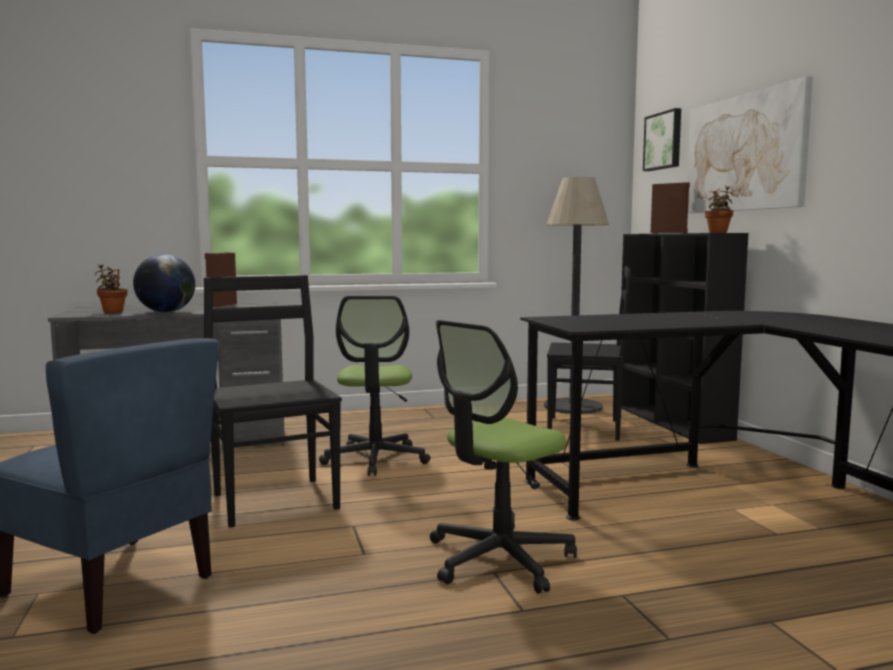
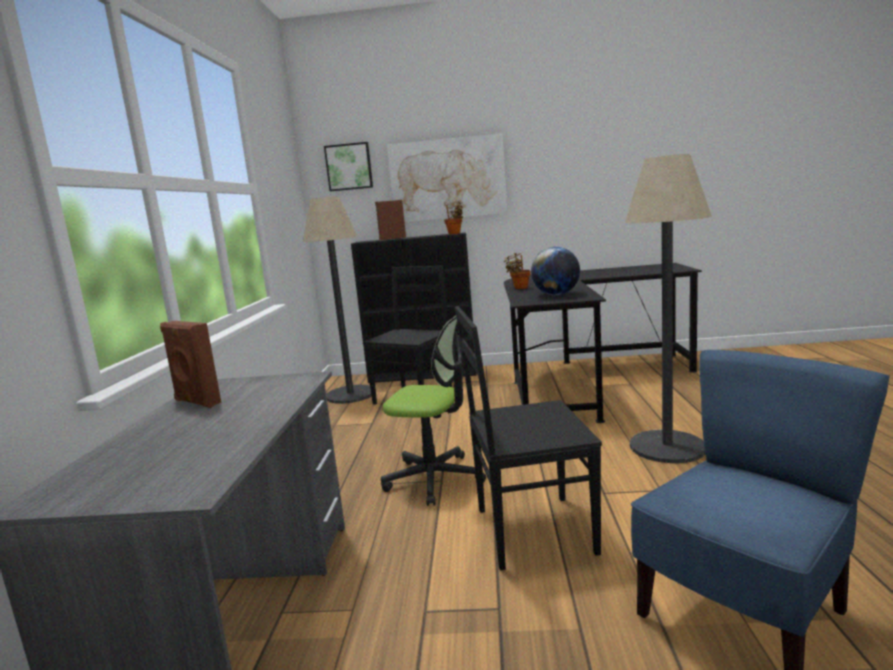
camera: 70 degrees left, 5 degrees up
potted plant [95,264,128,313] -> potted plant moved to [504,253,531,289]
globe [133,254,195,312] -> globe moved to [531,247,580,295]
office chair [430,320,577,594] -> floor lamp [625,154,712,463]

